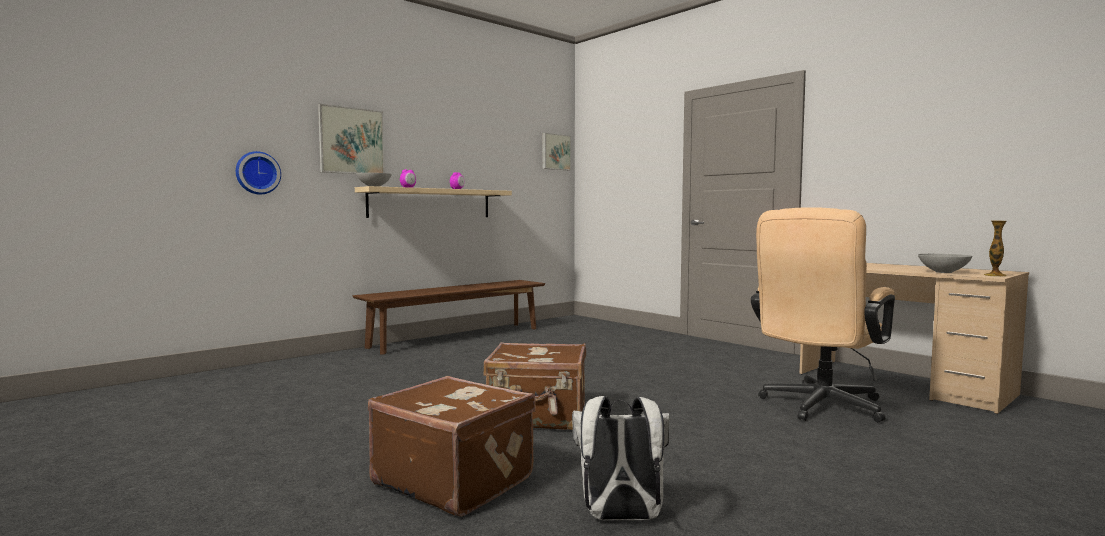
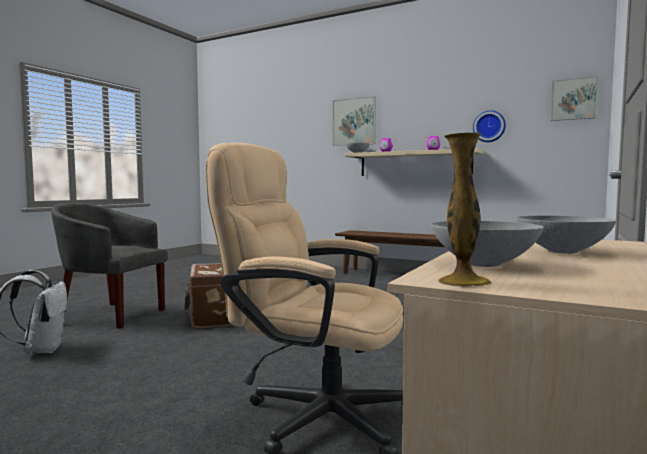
camera: 70 degrees right, 0 degrees up
wall clock [236,151,281,194] -> wall clock moved to [473,110,506,142]
brown suitcase [368,376,536,517] -> grey armchair [51,203,168,329]
none -> grey bowl [517,216,617,254]

